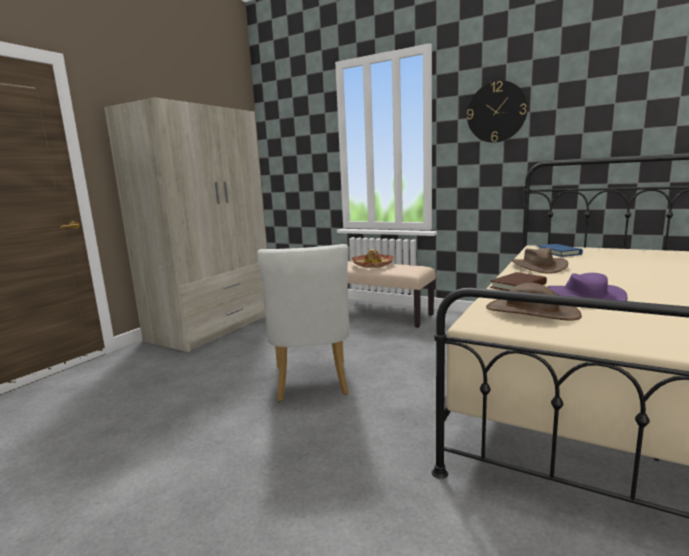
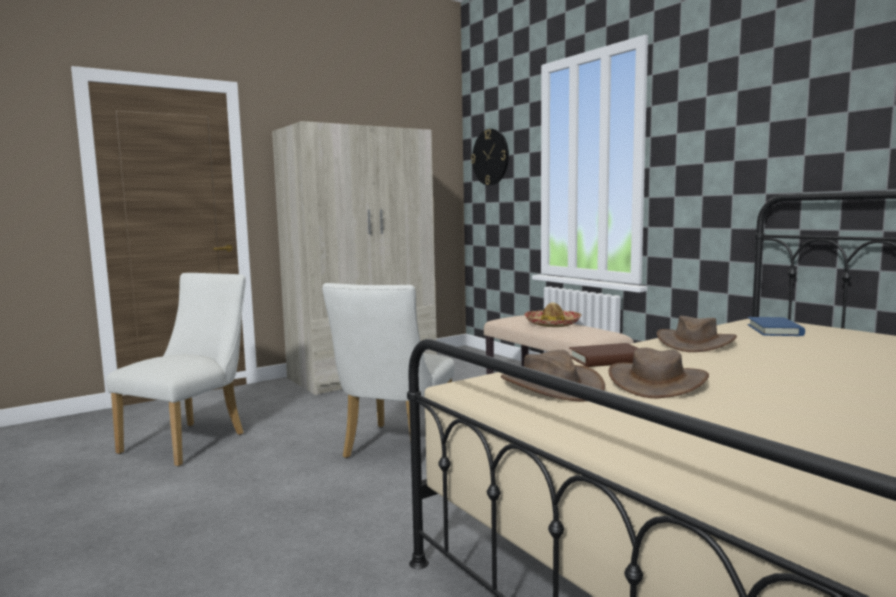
camera: 25 degrees right, 5 degrees down
wall clock [467,80,528,143] -> wall clock moved to [471,129,509,185]
purple hat [547,273,627,301] -> brown hat [609,348,709,398]
none -> white chair [106,273,246,467]

